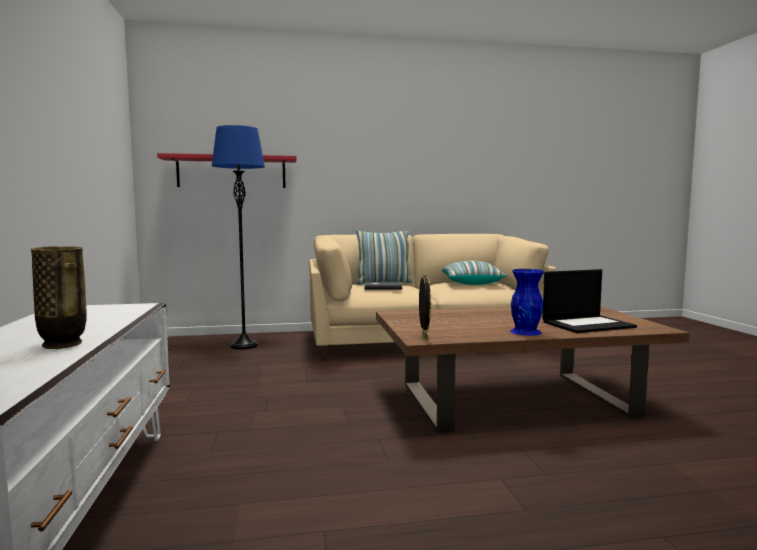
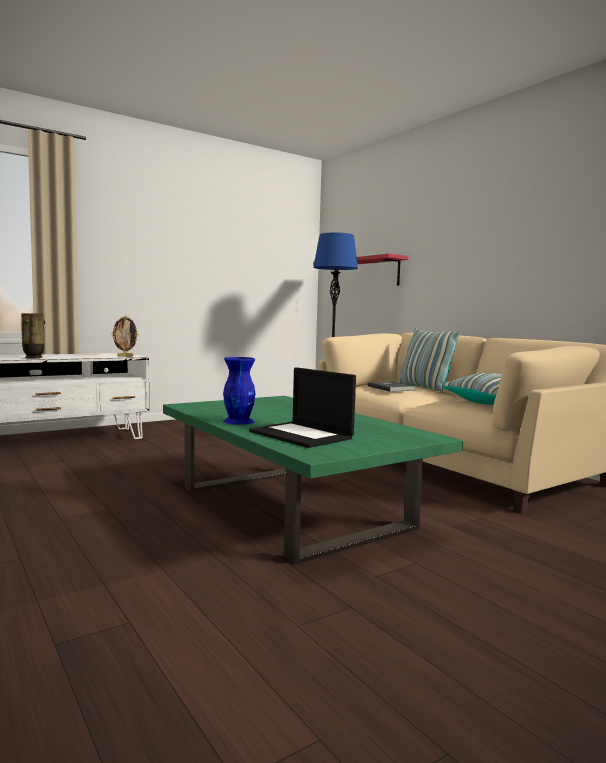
camera: 65 degrees right, 0 degrees up
brown coffee table [376,306,689,433] -> green coffee table [163,396,463,564]
picture frame [419,273,432,340] -> picture frame moved to [112,315,139,357]

